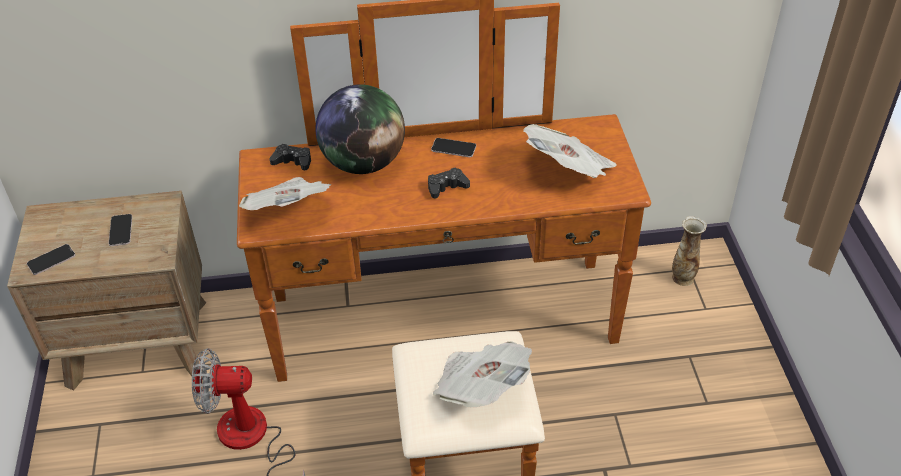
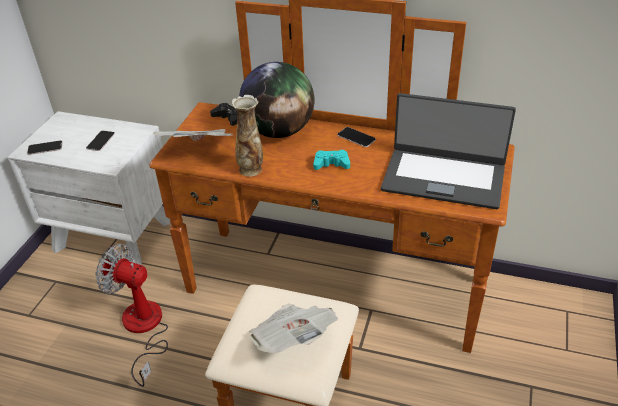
camera: 25 degrees right, 5 degrees down
brown nightstand [7,191,206,390] -> white nightstand [8,111,170,265]
black game controller [428,168,470,198] -> turquoise game controller [313,150,350,170]
newspaper [524,124,617,178] -> laptop [381,93,516,209]
vase [672,216,707,286] -> vase moved to [231,95,263,176]

